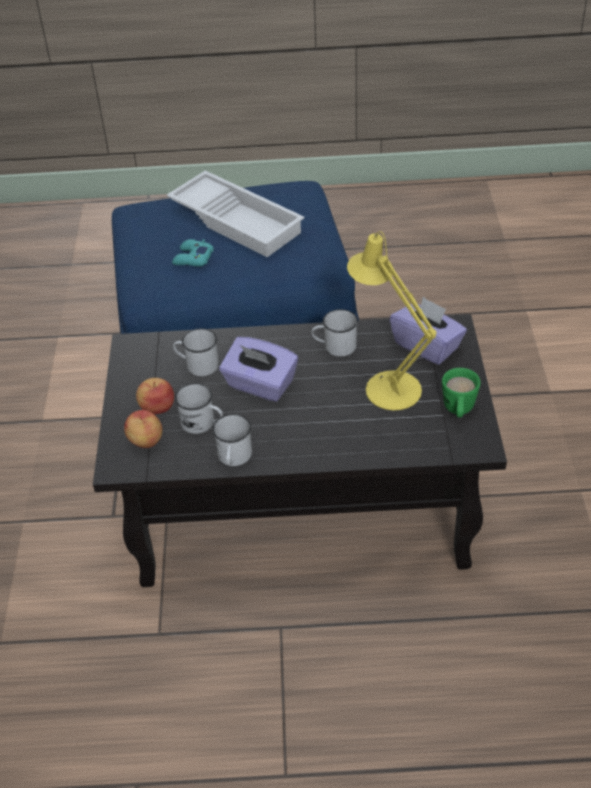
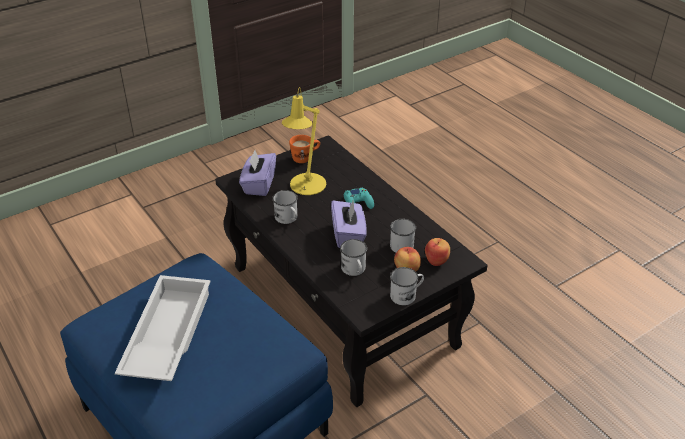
camera: 125 degrees left, 5 degrees down
turquoise game controller [172,239,214,267] -> turquoise game controller moved to [344,187,374,209]
white mug [212,414,252,466] -> white mug moved to [390,267,424,305]
green mug [442,368,481,417] -> orange mug [289,135,320,163]

